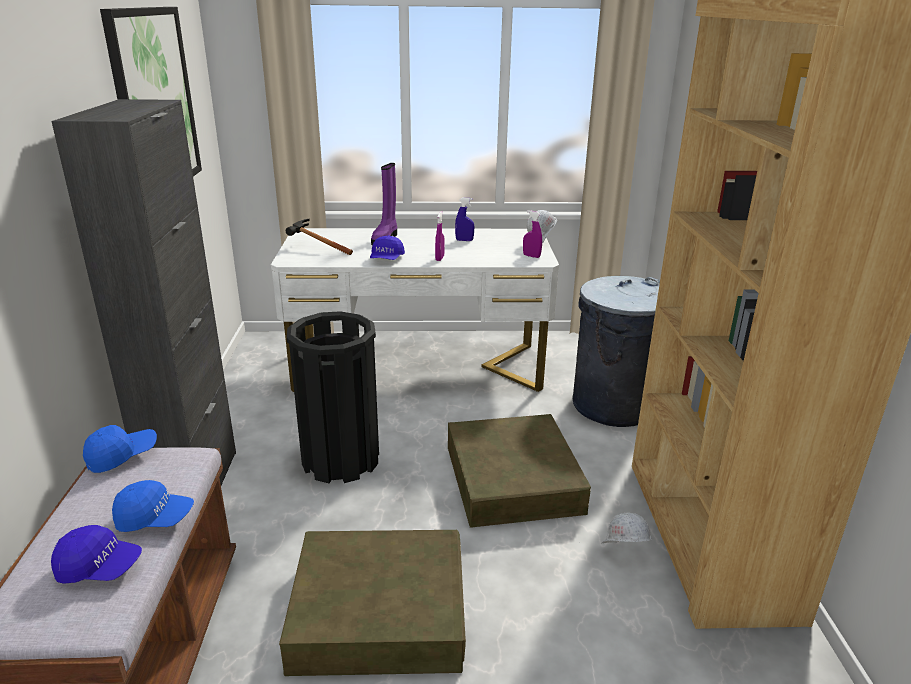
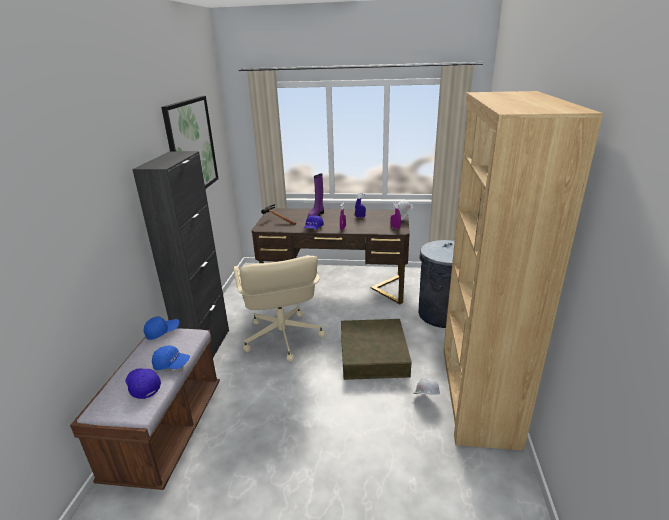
camera: 10 degrees right, 0 degrees up
blue cap [51,525,142,584] -> blue cap turned 150 degrees counterclockwise [125,369,161,399]
white desk [271,228,559,392] -> brown desk [251,208,410,304]
brown storage box [279,530,466,676] -> none
black trash can [286,311,379,483] -> beige office chair [234,255,325,362]

